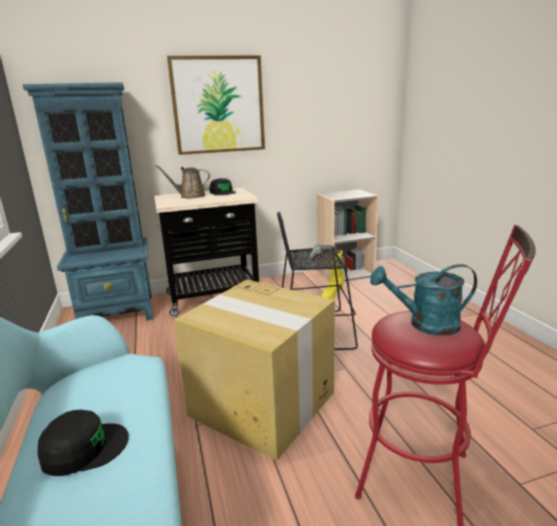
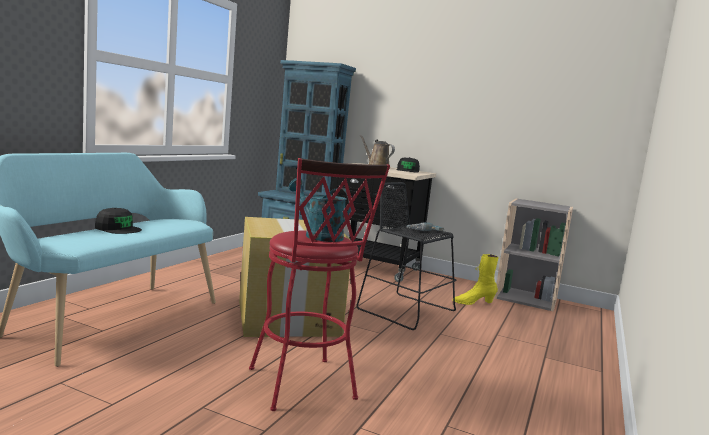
camera: 40 degrees right, 10 degrees down
picture [167,55,265,155] -> none

